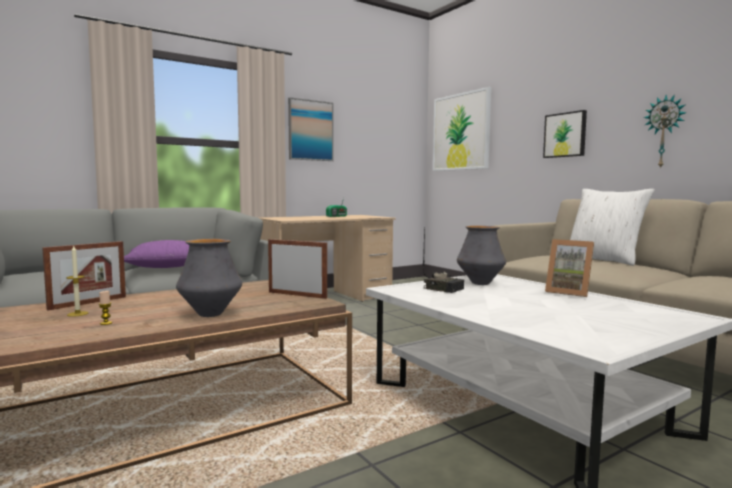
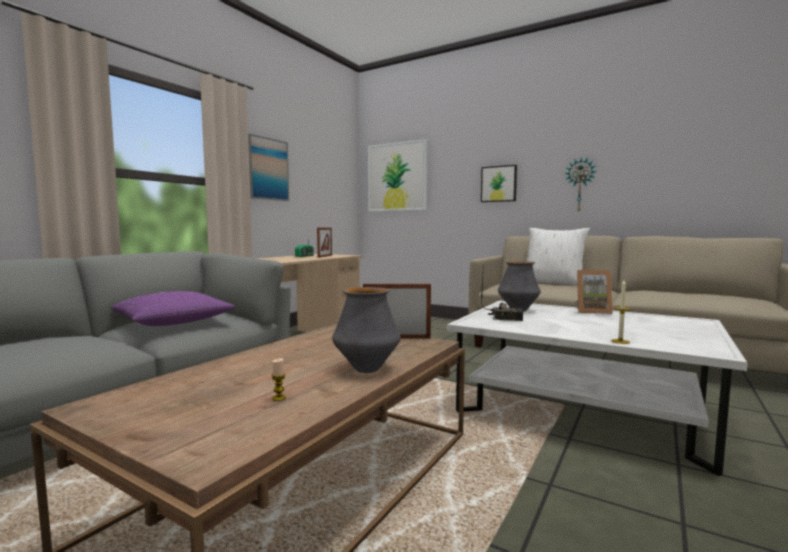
camera: 25 degrees left, 0 degrees up
picture frame [42,241,126,310] -> picture frame moved to [317,228,332,258]
candle [66,246,89,317] -> candle moved to [611,280,631,344]

